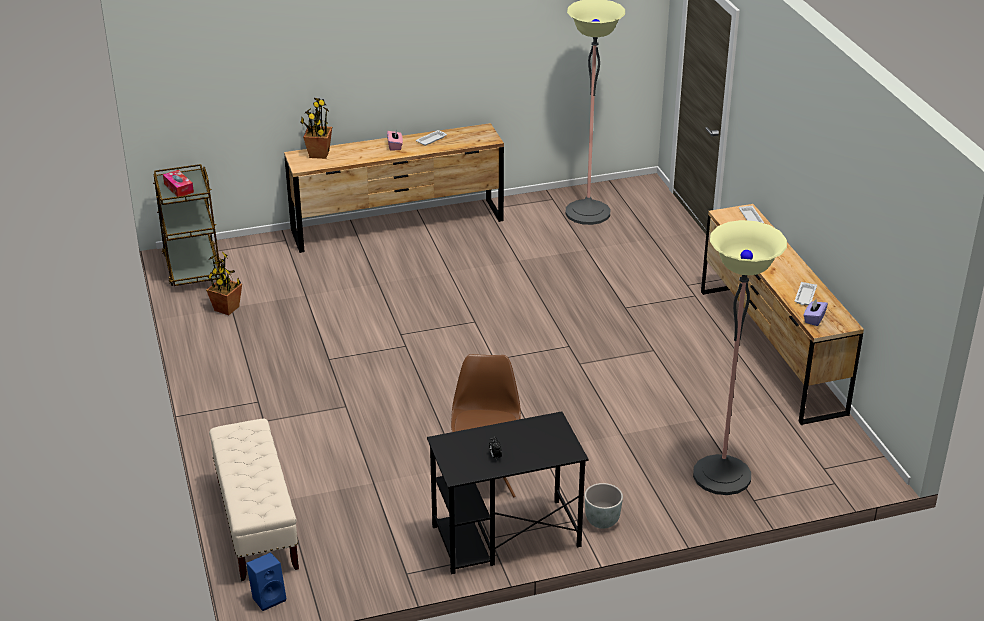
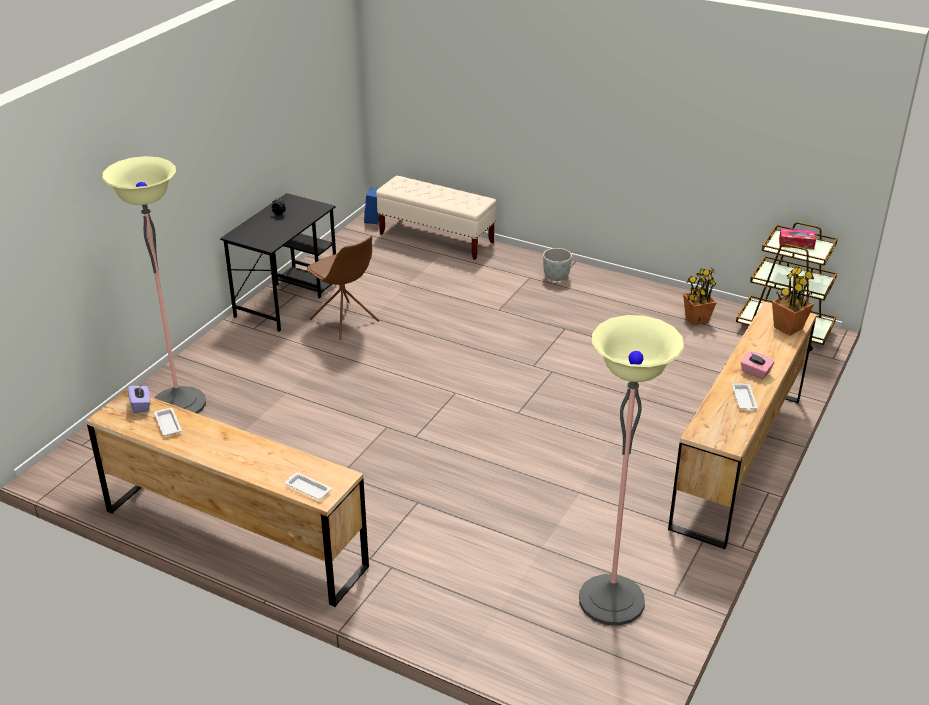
camera: 135 degrees right, 0 degrees up
grey planter [585,483,623,529] -> grey planter moved to [543,248,572,281]

